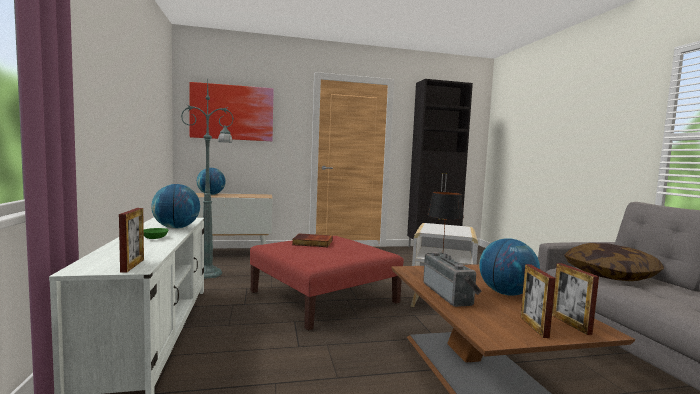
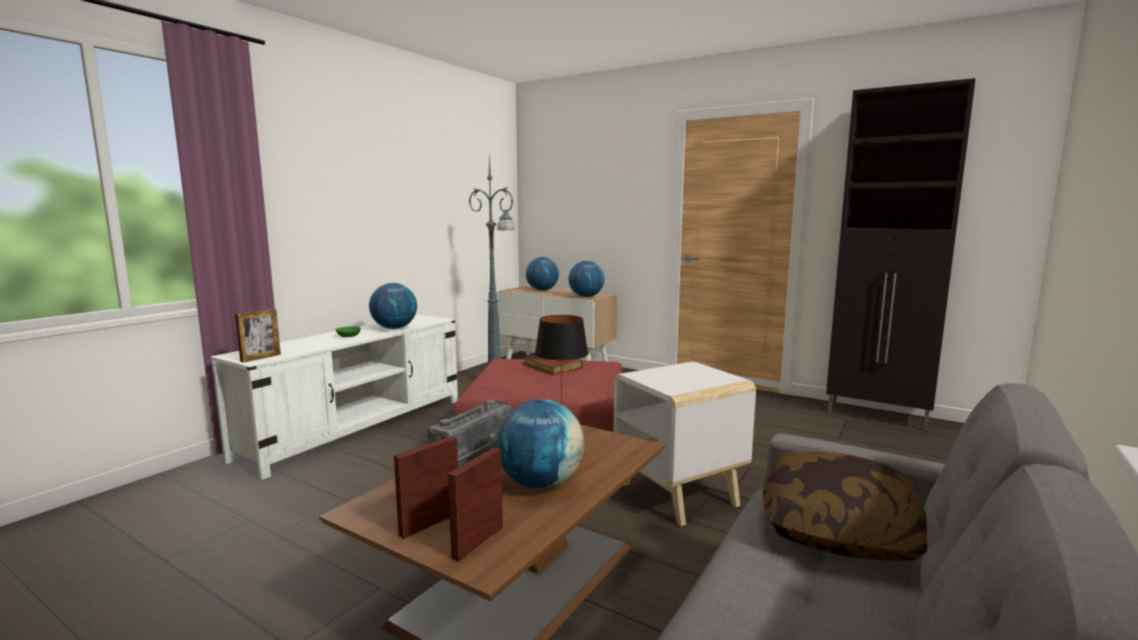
camera: 45 degrees right, 5 degrees up
picture [189,82,274,141] -> none
none -> globe [568,261,605,297]

